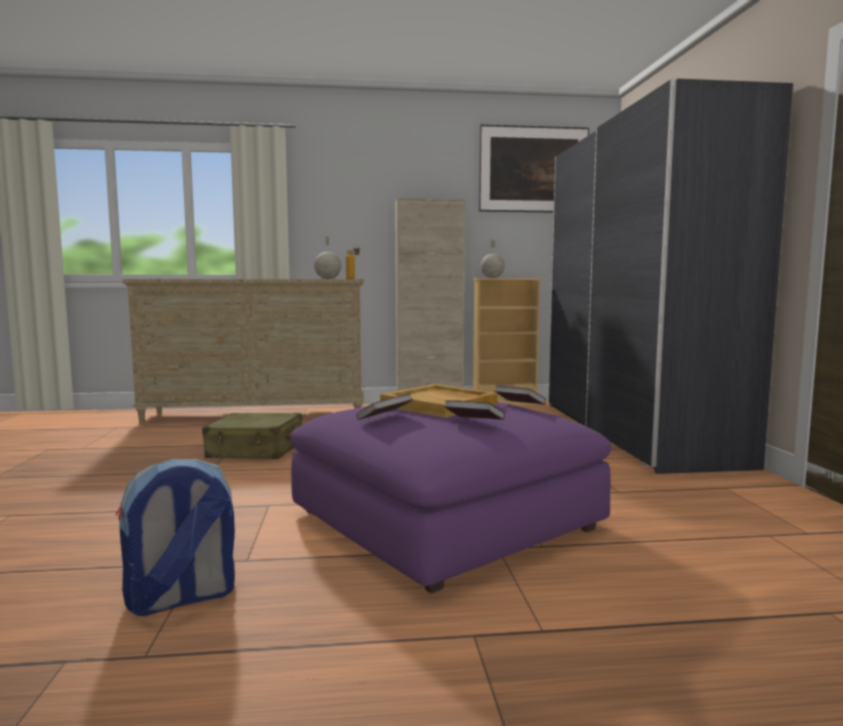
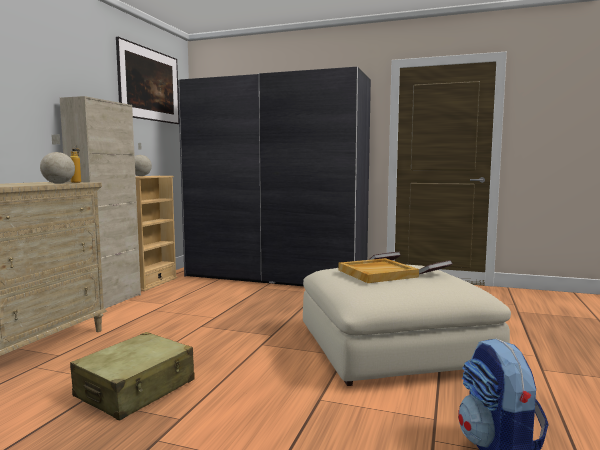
camera: 65 degrees left, 0 degrees up
purple ottoman [291,402,611,593] -> beige ottoman [303,264,511,386]
book [356,394,413,420] -> none

